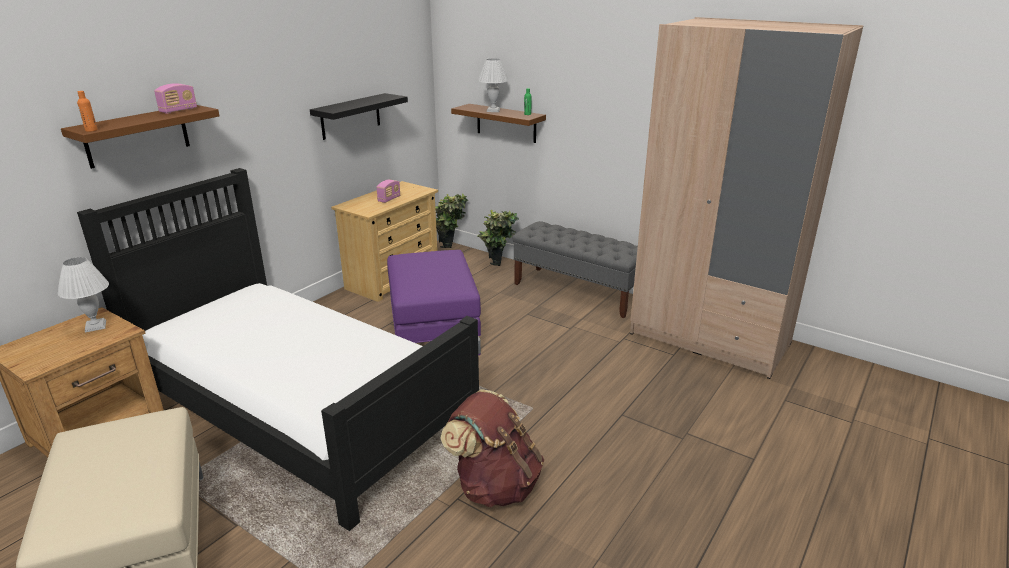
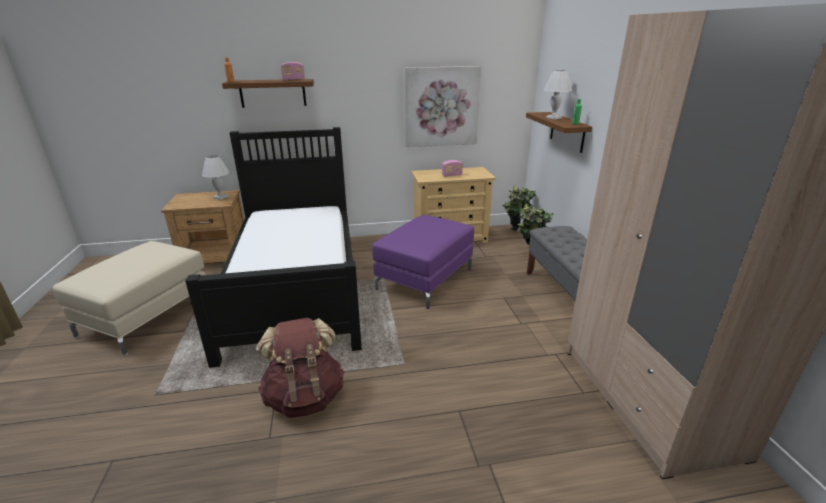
camera: 45 degrees right, 0 degrees up
black shelf [310,93,408,140] -> picture [404,66,481,147]

